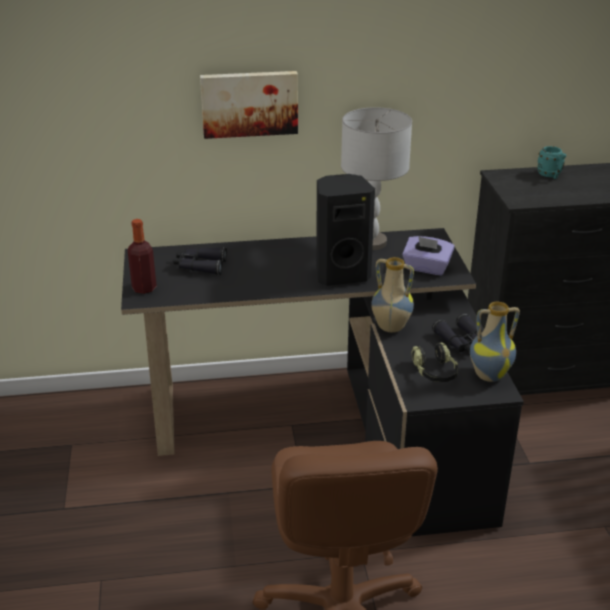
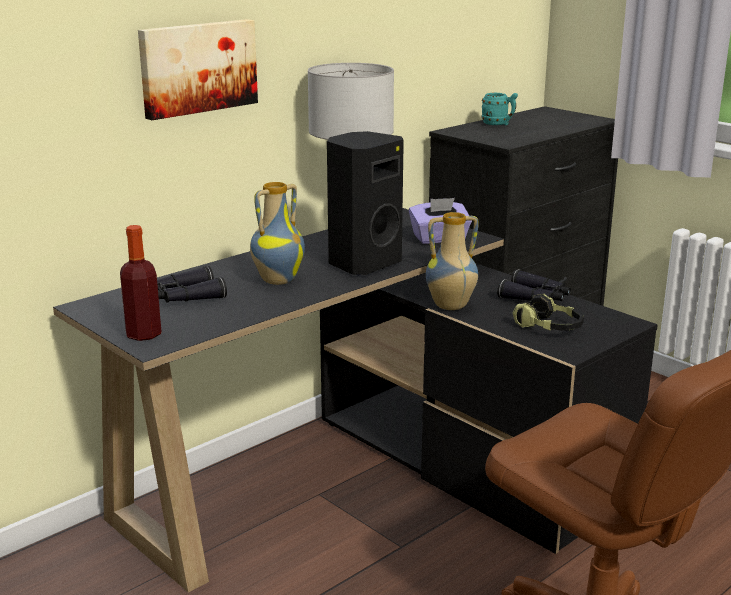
camera: 35 degrees left, 10 degrees down
vase [470,302,520,382] -> vase moved to [250,182,305,285]

